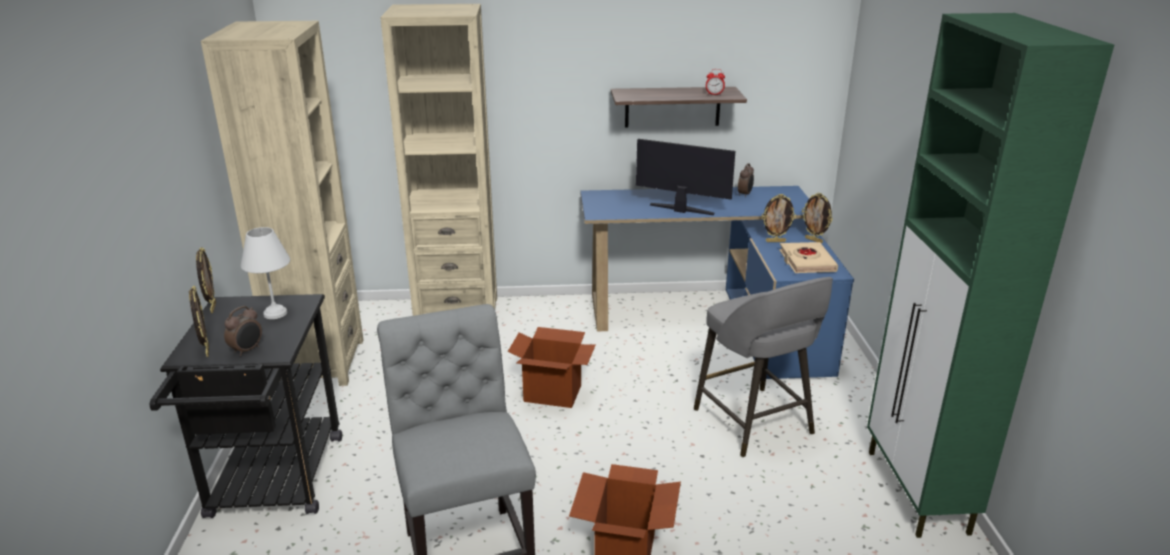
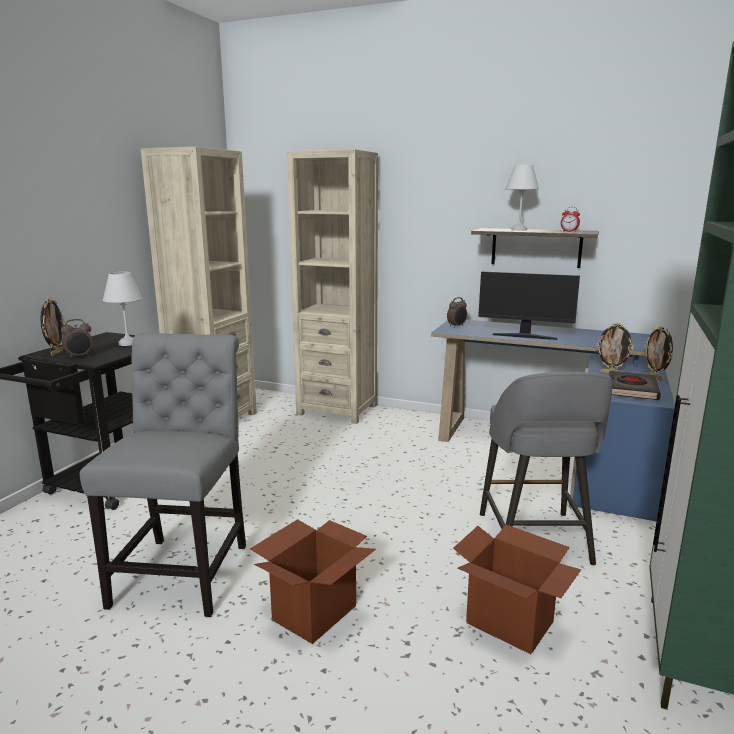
camera: 25 degrees right, 10 degrees down
picture frame [196,247,216,313] -> none
cardboard box [508,327,596,408] -> cardboard box moved to [453,525,581,654]
monitor [636,139,735,215] -> monitor turned 150 degrees clockwise [478,271,580,340]
alarm clock [738,163,754,197] -> alarm clock moved to [447,297,467,328]
beige book [779,242,838,273] -> black book [609,371,661,400]
none -> white table lamp [506,165,539,231]

